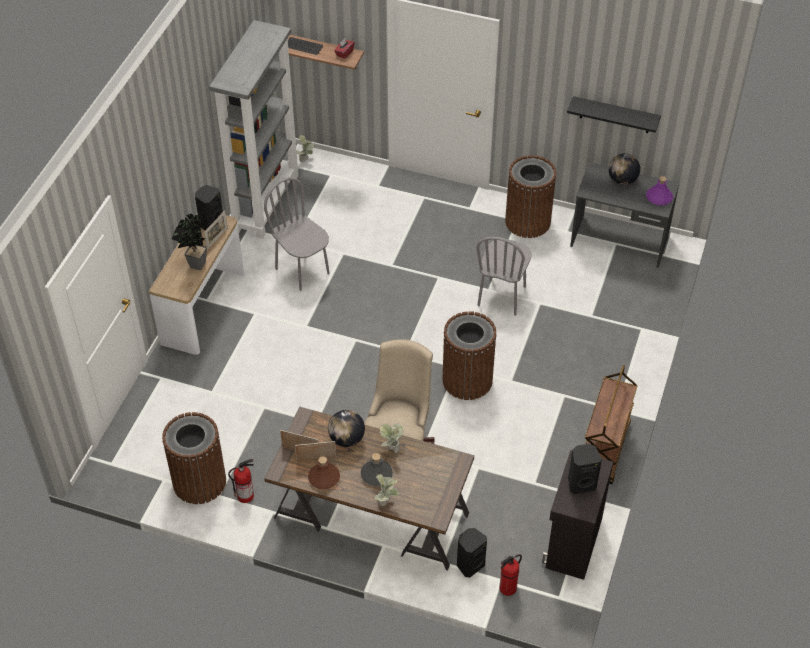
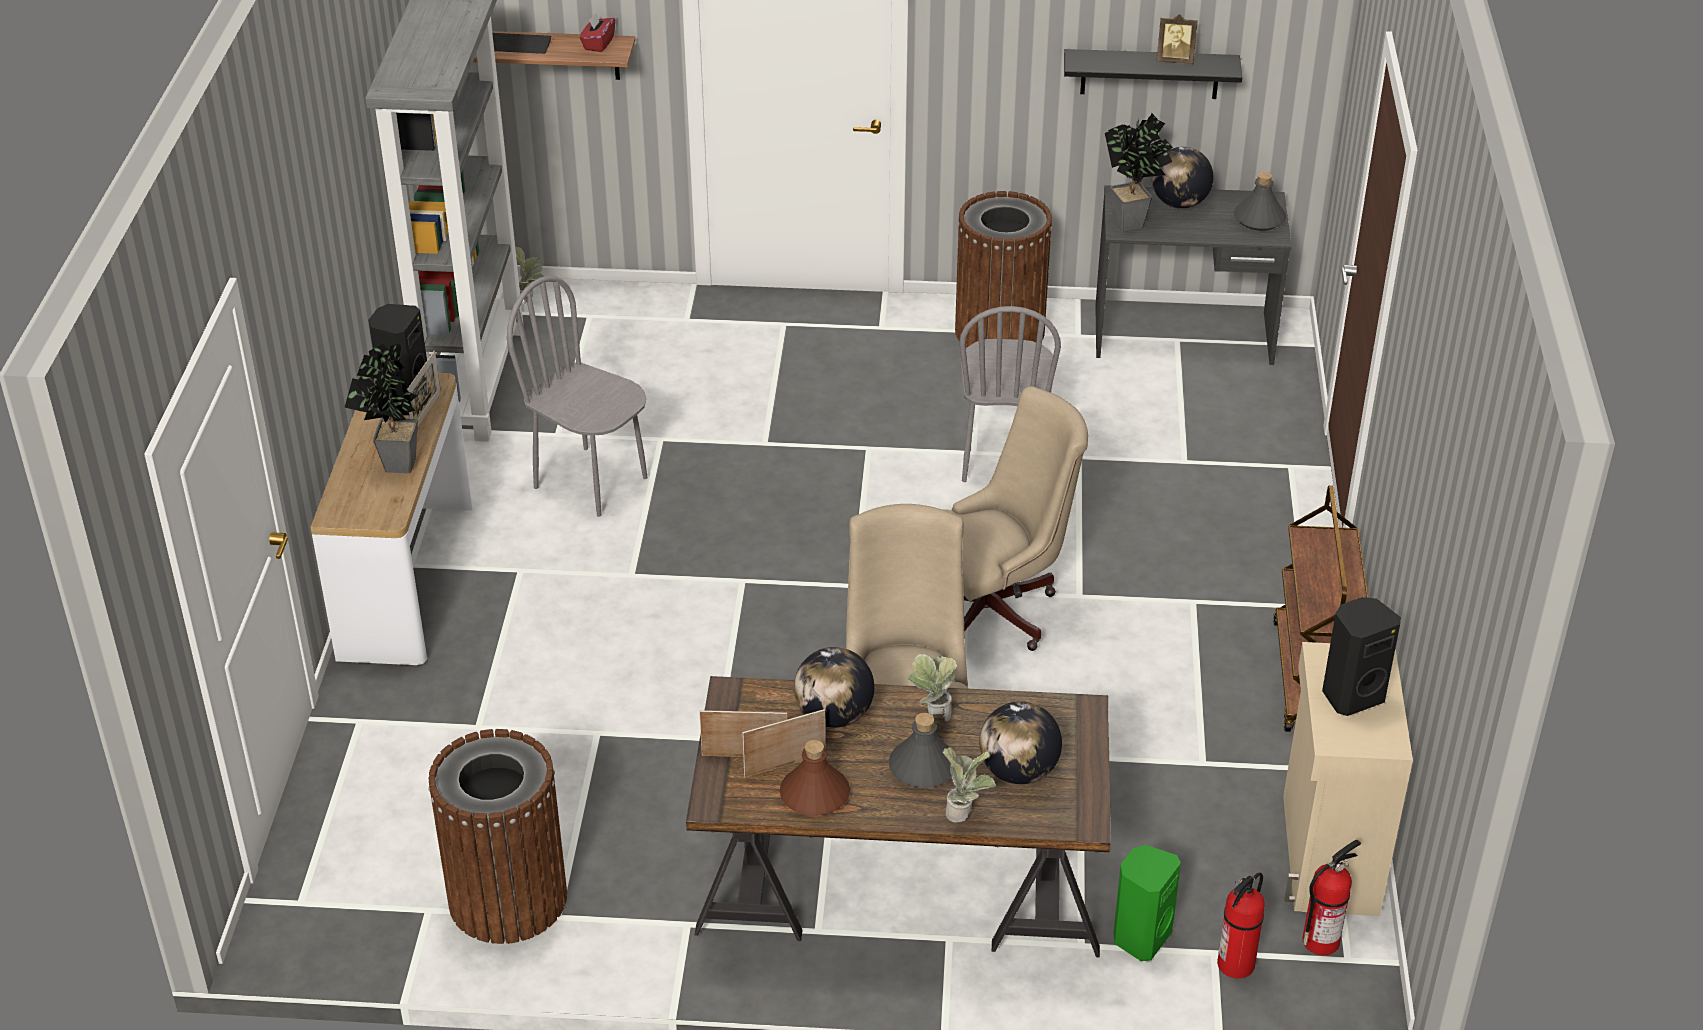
camera: 15 degrees left, 10 degrees down
fire extinguisher [228,459,254,503] -> fire extinguisher moved to [1302,840,1361,955]
brown trash can [442,311,497,400] -> beige office chair [942,386,1088,651]
black speaker [457,528,487,578] -> green speaker [1113,845,1181,961]
black cabinet [542,450,613,580] -> beige cabinet [1283,642,1413,916]
purple bottle [646,176,673,205] -> grey bottle [1234,172,1286,231]
none -> globe [979,701,1062,784]
none -> potted plant [1105,113,1173,232]
none -> picture frame [1157,14,1198,64]

